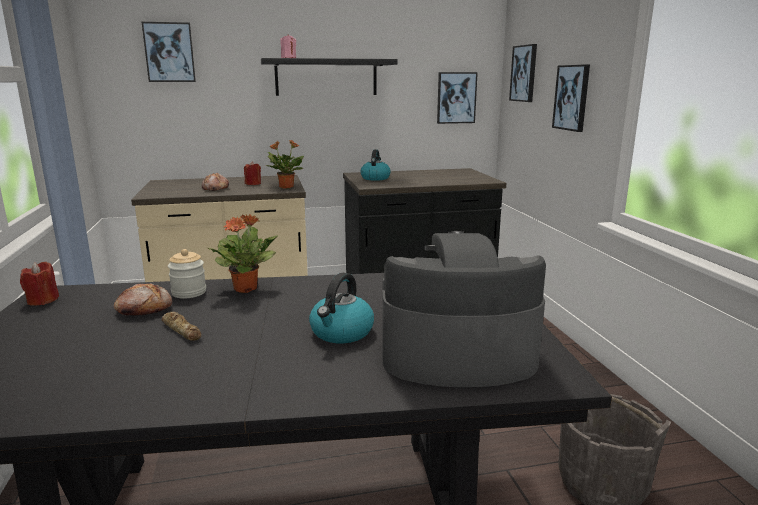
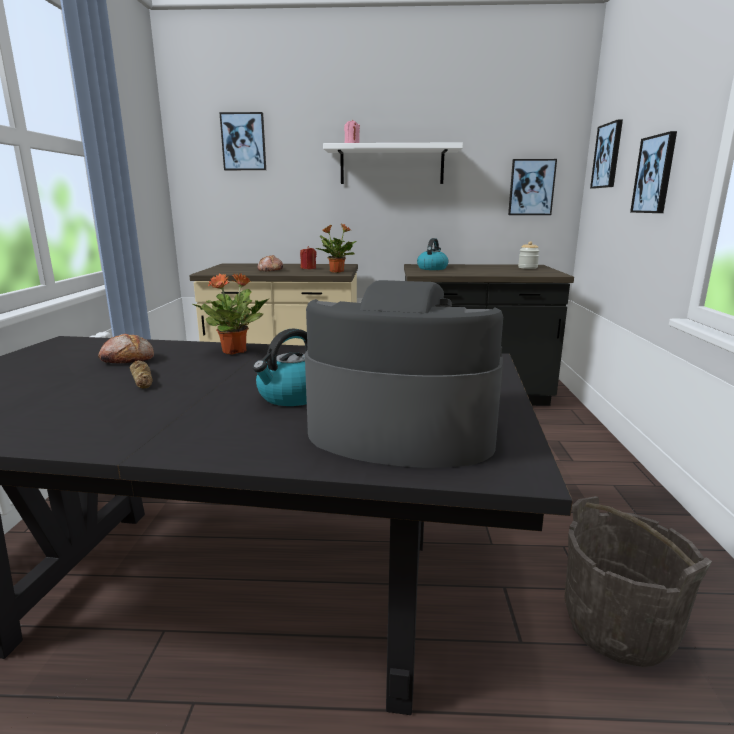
camera: 15 degrees right, 0 degrees up
red candle [20,262,59,306] -> none
jar [168,249,206,299] -> jar moved to [518,241,540,269]
black shelf [261,58,398,96] -> white shelf [323,142,463,184]

